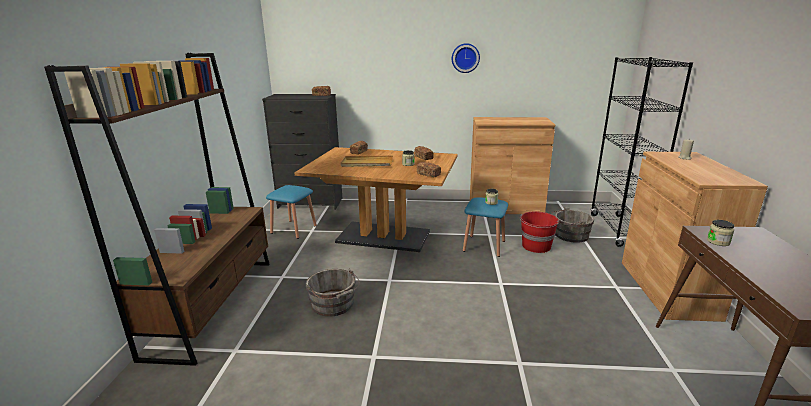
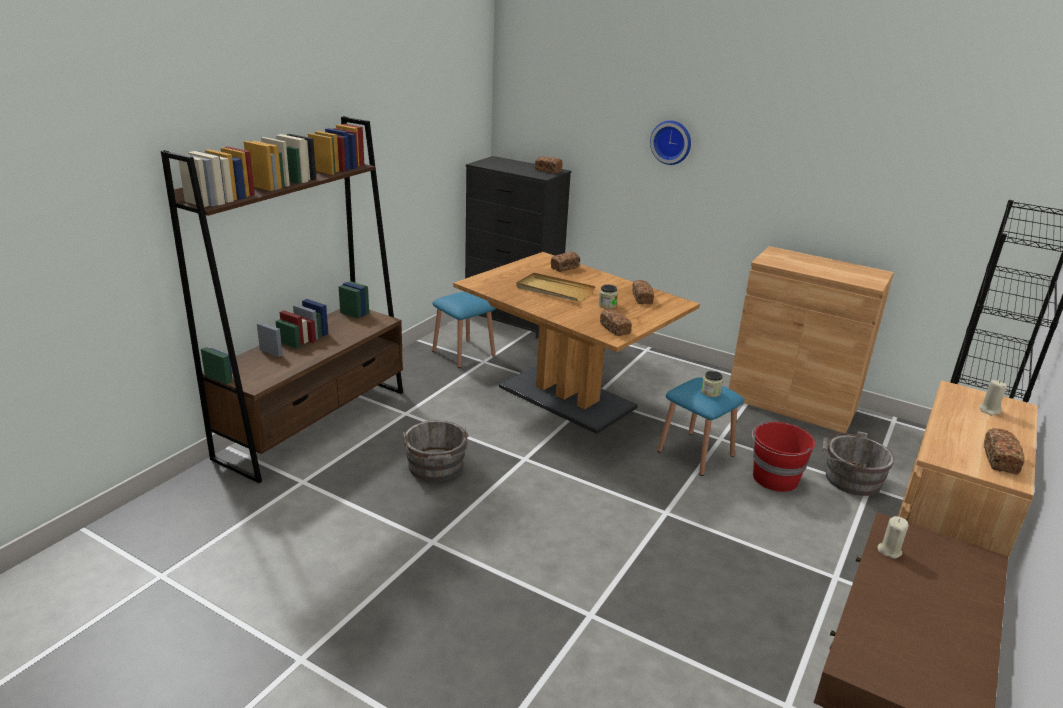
camera: 25 degrees right, 5 degrees up
wall clock [452,43,480,73] -> wall clock moved to [650,120,691,165]
jar [707,220,735,246] -> beige candle [878,516,908,559]
none -> bread [984,428,1024,475]

